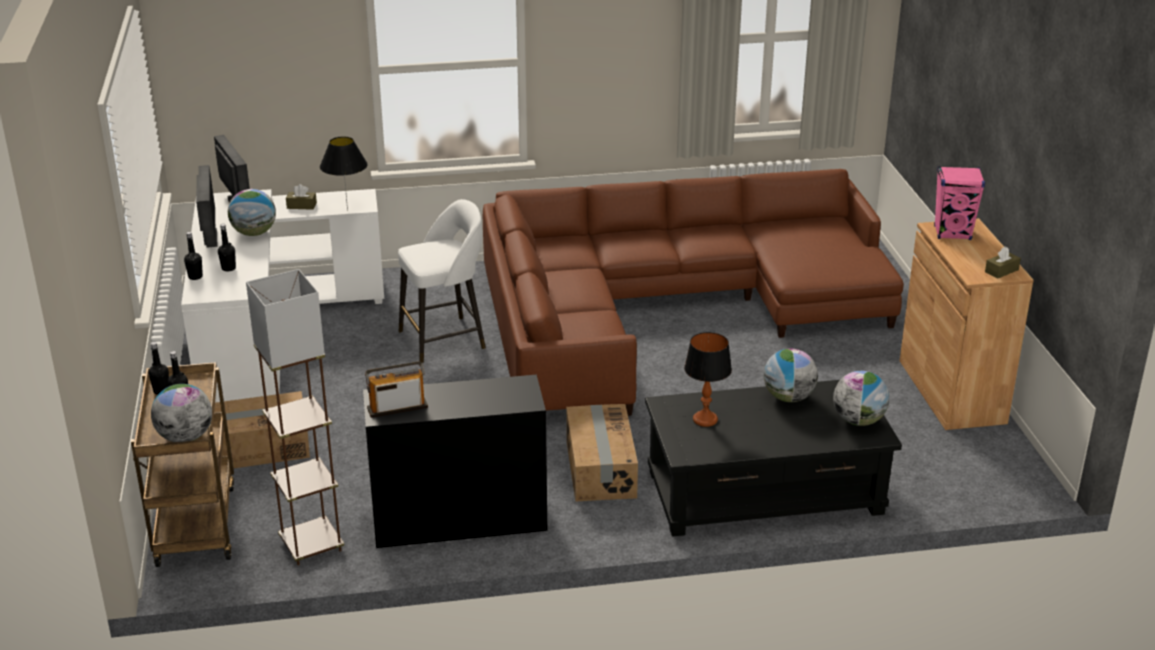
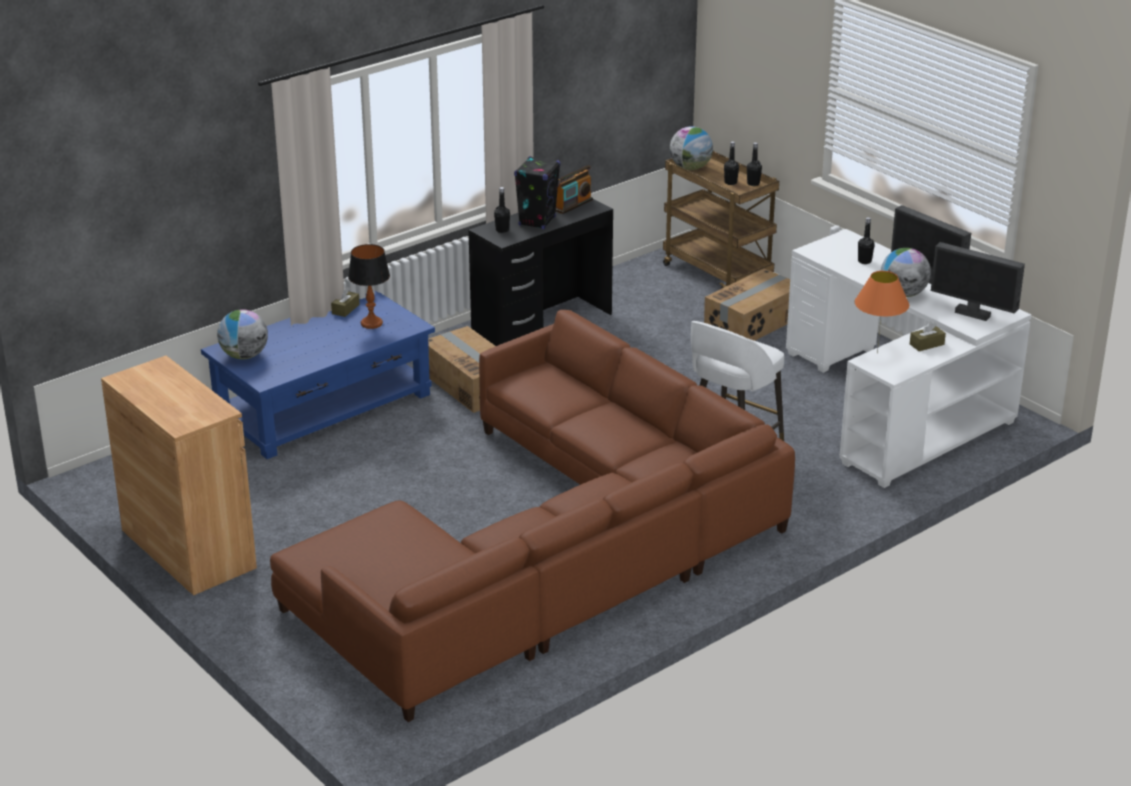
camera: 150 degrees right, 0 degrees up
black bottle [184,232,203,280] -> black bottle moved to [494,187,510,233]
brown floor lamp [246,269,344,566] -> none
black table lamp [320,136,368,211] -> orange table lamp [855,271,909,353]
black coffee table [645,380,902,537] -> blue coffee table [201,291,435,459]
globe [764,348,818,402] -> none
pink speaker [934,166,985,240] -> none
brown tissue box [985,247,1021,279] -> brown tissue box moved to [331,287,360,317]
none -> black speaker [514,156,560,229]

